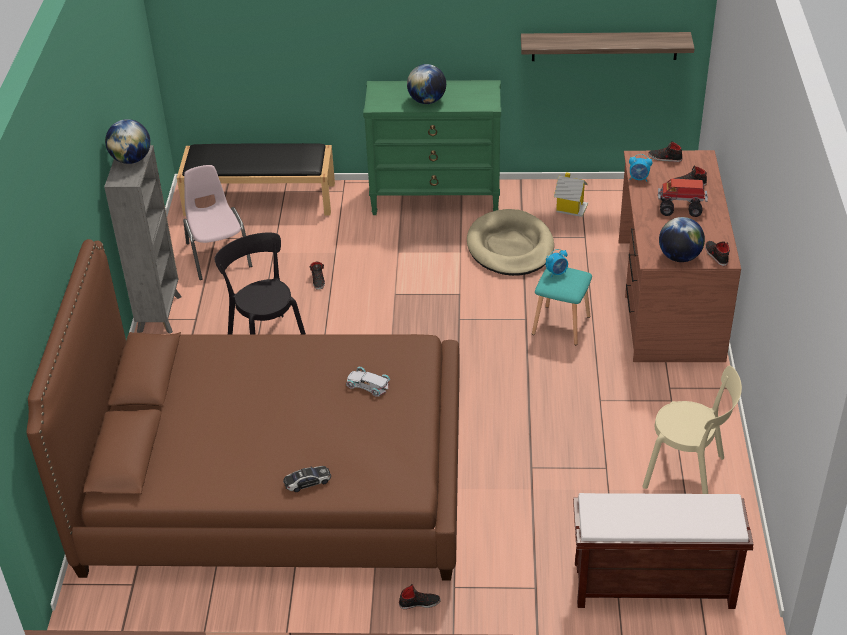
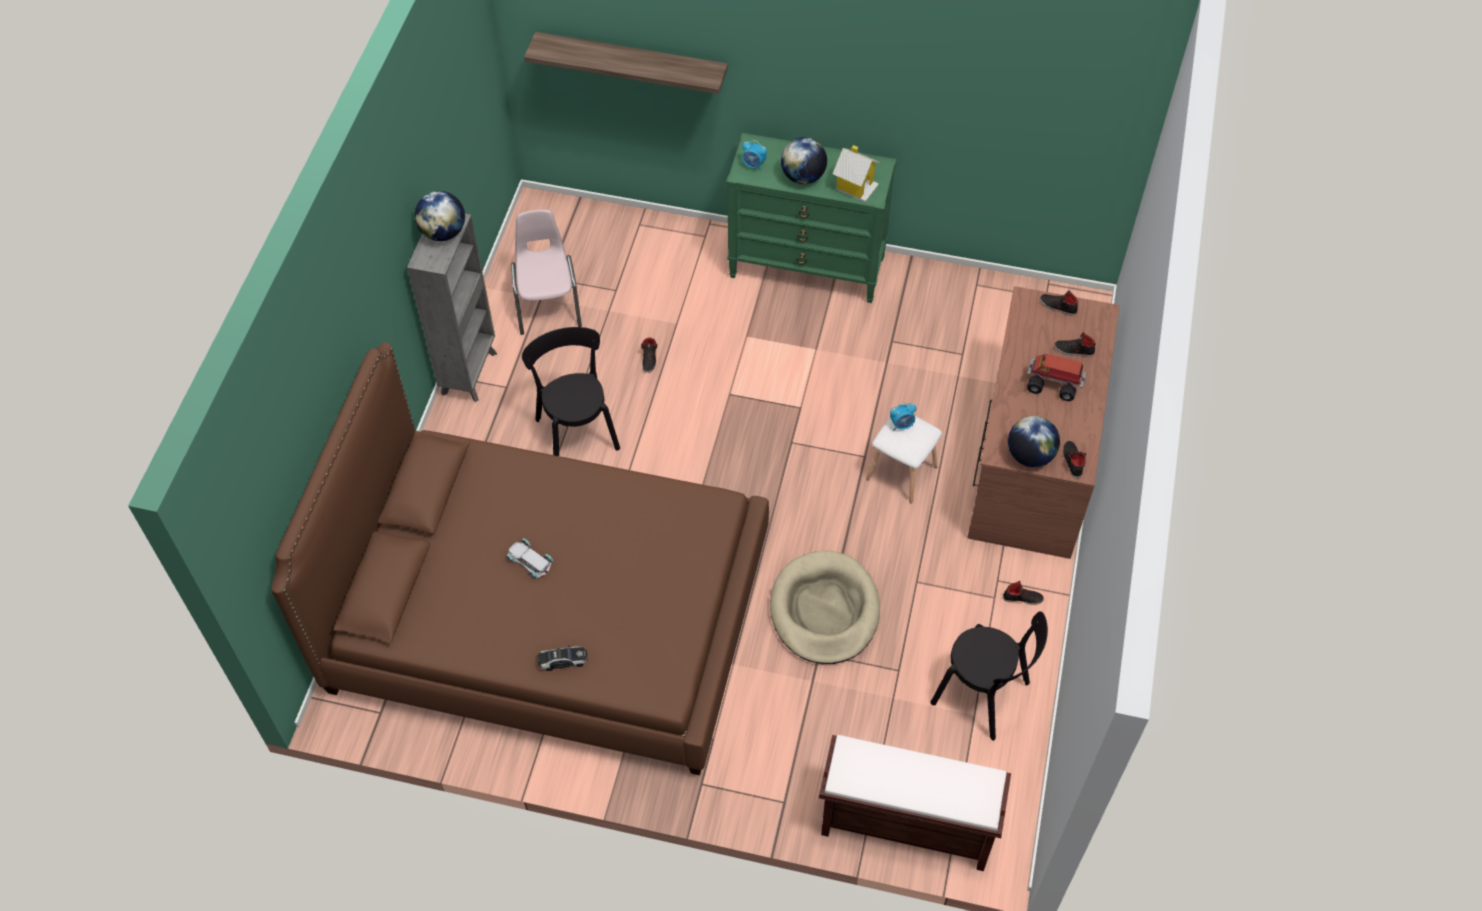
camera: 10 degrees right, 15 degrees up
black bench [177,143,335,216] -> none
white toy car [346,367,390,397] -> white toy car moved to [506,538,553,579]
black shoe [399,584,441,609] -> black shoe moved to [1003,581,1044,605]
beige dog bed [467,209,554,276] -> beige dog bed moved to [770,550,880,664]
shelf [521,32,695,61] -> shelf moved to [524,32,728,94]
turquoise stool [532,268,592,345] -> white stool [866,416,942,503]
toy house [554,172,588,217] -> toy house moved to [833,145,880,203]
alarm clock [629,154,652,182] -> alarm clock moved to [742,140,767,171]
beige chair [642,366,742,494] -> black chair [930,611,1048,741]

